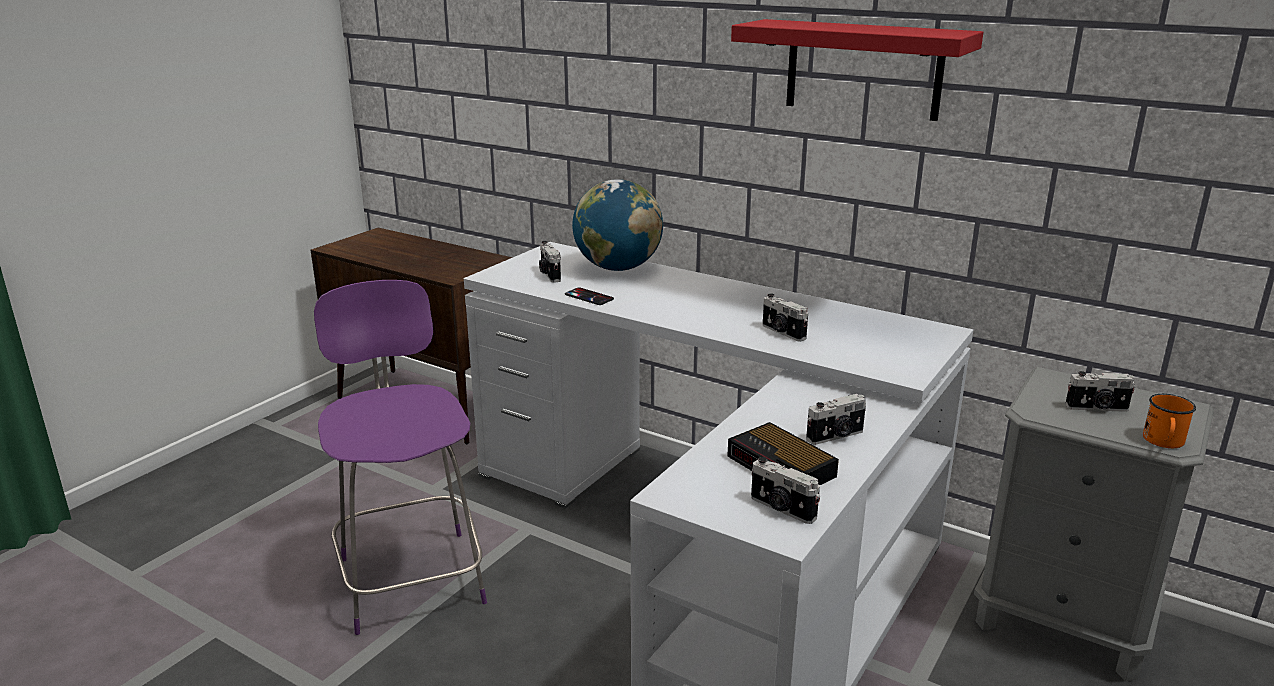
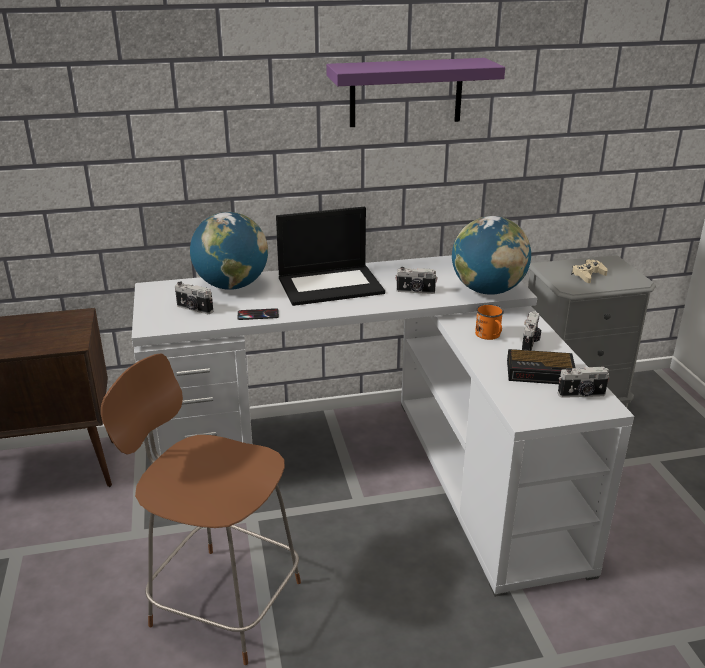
camera: 45 degrees left, 5 degrees up
purple chair [314,280,487,635] -> brown chair [101,353,301,665]
red shelf [731,19,983,121] -> purple shelf [326,58,505,127]
camera [1065,371,1135,412] -> beige game controller [571,260,608,283]
orange mug [1143,394,1196,448] -> orange mug moved to [475,304,504,340]
none -> laptop [276,207,385,306]
none -> globe [452,216,531,295]

